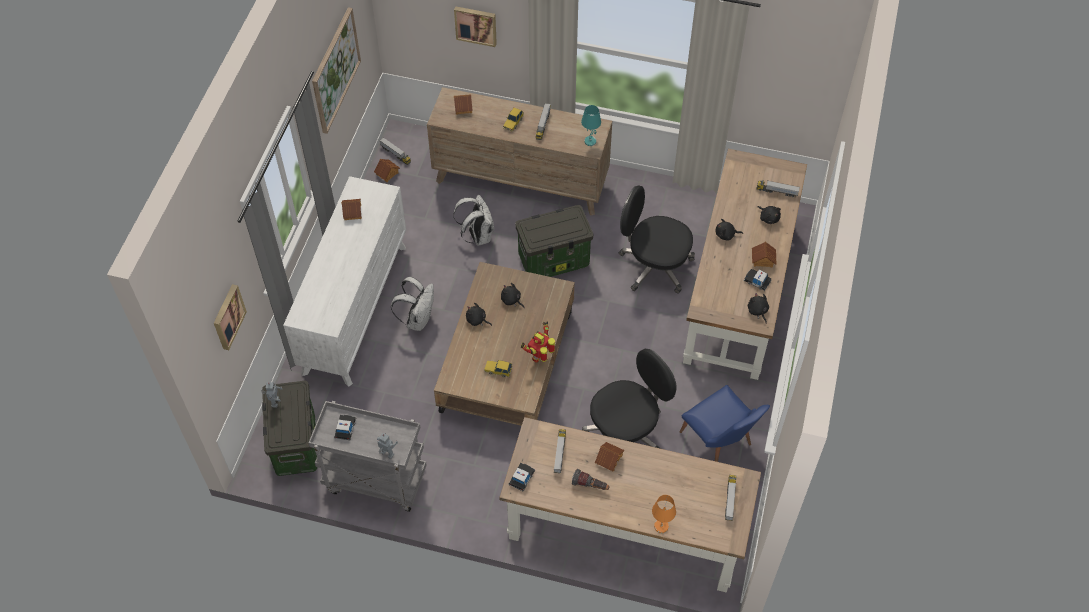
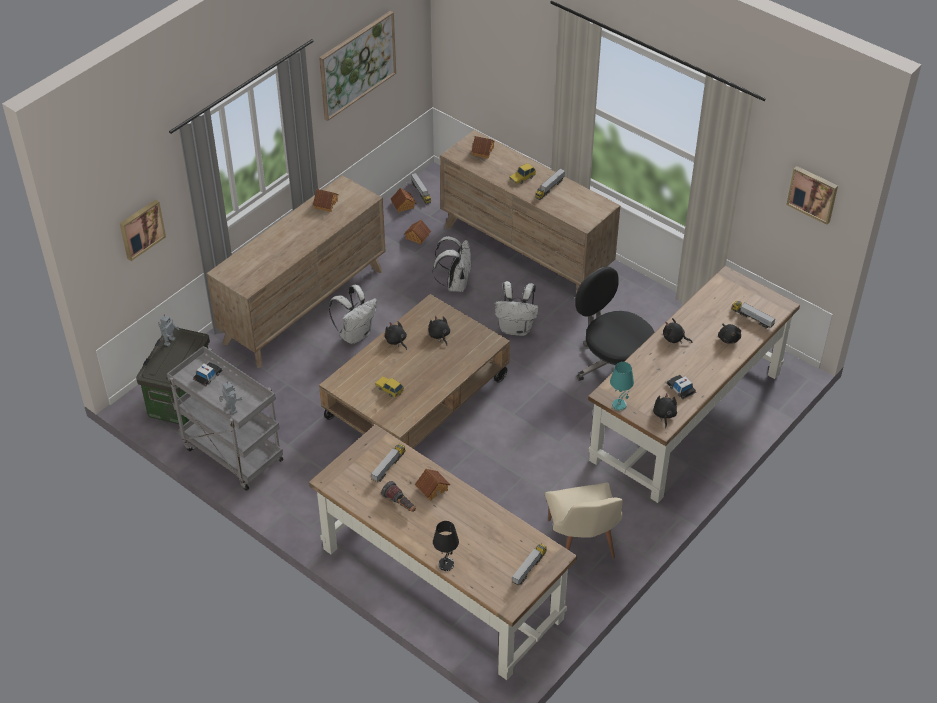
camera: 25 degrees right, 10 degrees down
white dresser [283,176,406,387] -> brown dresser [206,175,386,368]
picture [454,6,497,47] -> picture moved to [786,166,838,225]
toy car [508,463,535,492] -> none
storage box [515,205,593,277] -> white backpack [495,281,539,336]
toy robot [521,321,555,363] -> none
turquoise table lamp [581,105,601,146] -> turquoise table lamp moved to [610,362,634,411]
black office chair [582,349,677,449] -> none
orange table lamp [652,495,676,533] -> black table lamp [433,521,459,571]
blue chair [680,385,770,462] -> beige chair [545,482,623,559]
toy house [752,241,776,268] -> toy house moved to [404,219,431,245]

